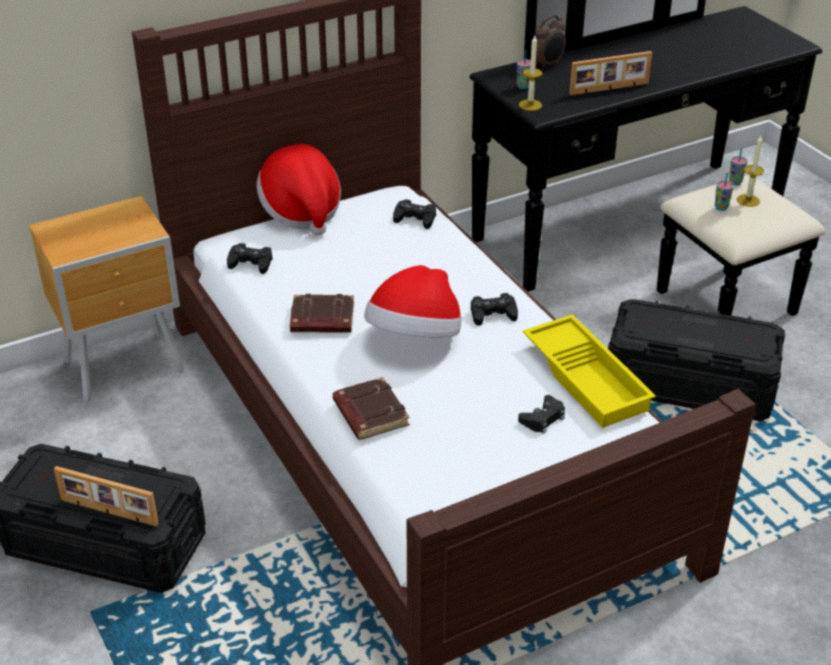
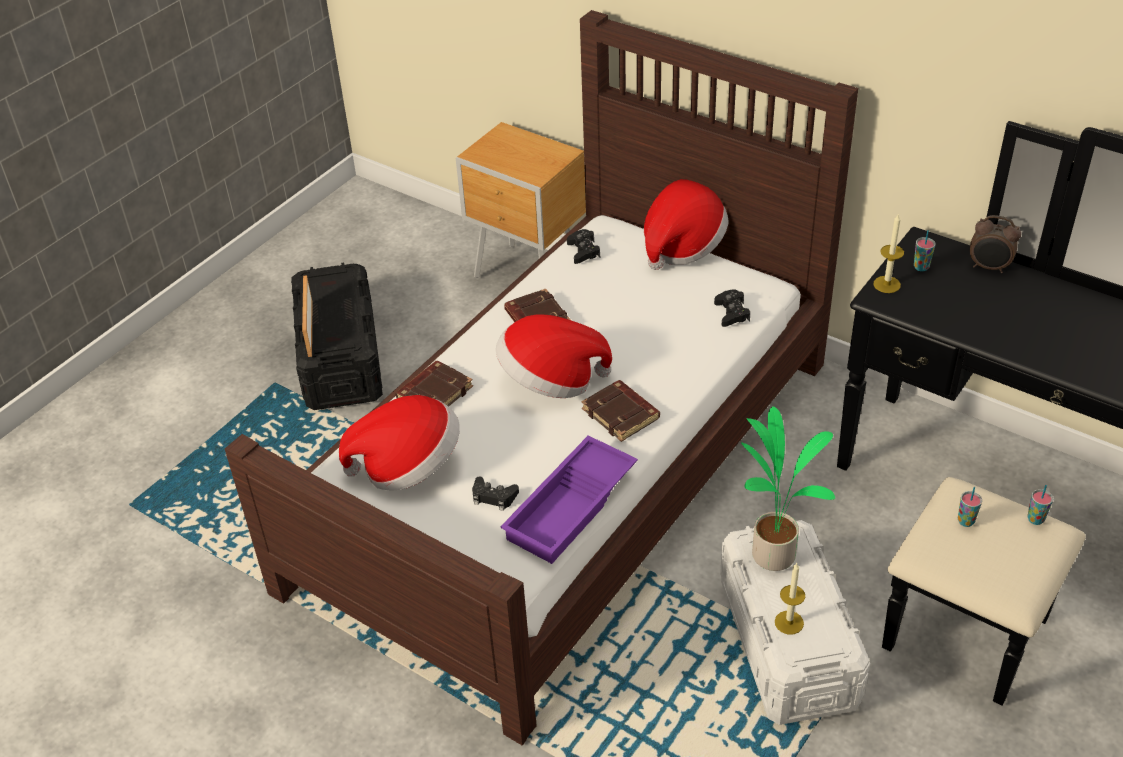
camera: 65 degrees right, 5 degrees up
black game controller [471,293,518,326] -> brown book [582,380,660,442]
yellow tray [523,314,656,428] -> purple tray [501,435,638,564]
picture frame [569,51,653,95] -> none
black storage box [608,299,785,421] -> white storage box [720,520,870,725]
candle [737,136,764,207] -> candle moved to [775,562,805,634]
none -> hat [339,395,460,491]
none -> potted plant [741,406,835,571]

